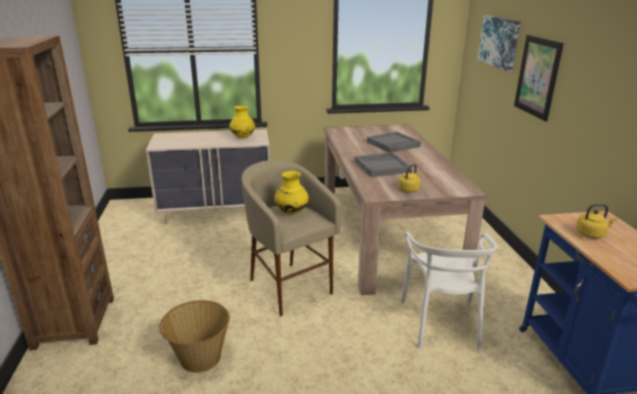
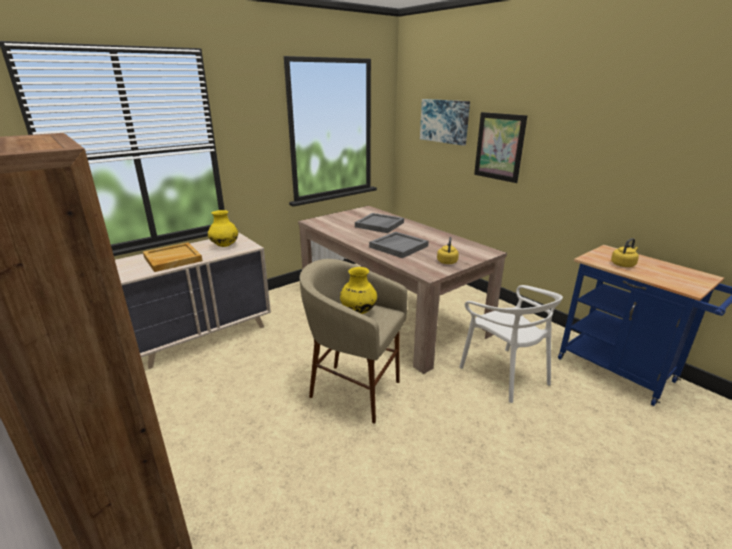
camera: 30 degrees left, 0 degrees up
basket [160,300,230,373] -> none
none -> beige tray [143,242,203,272]

